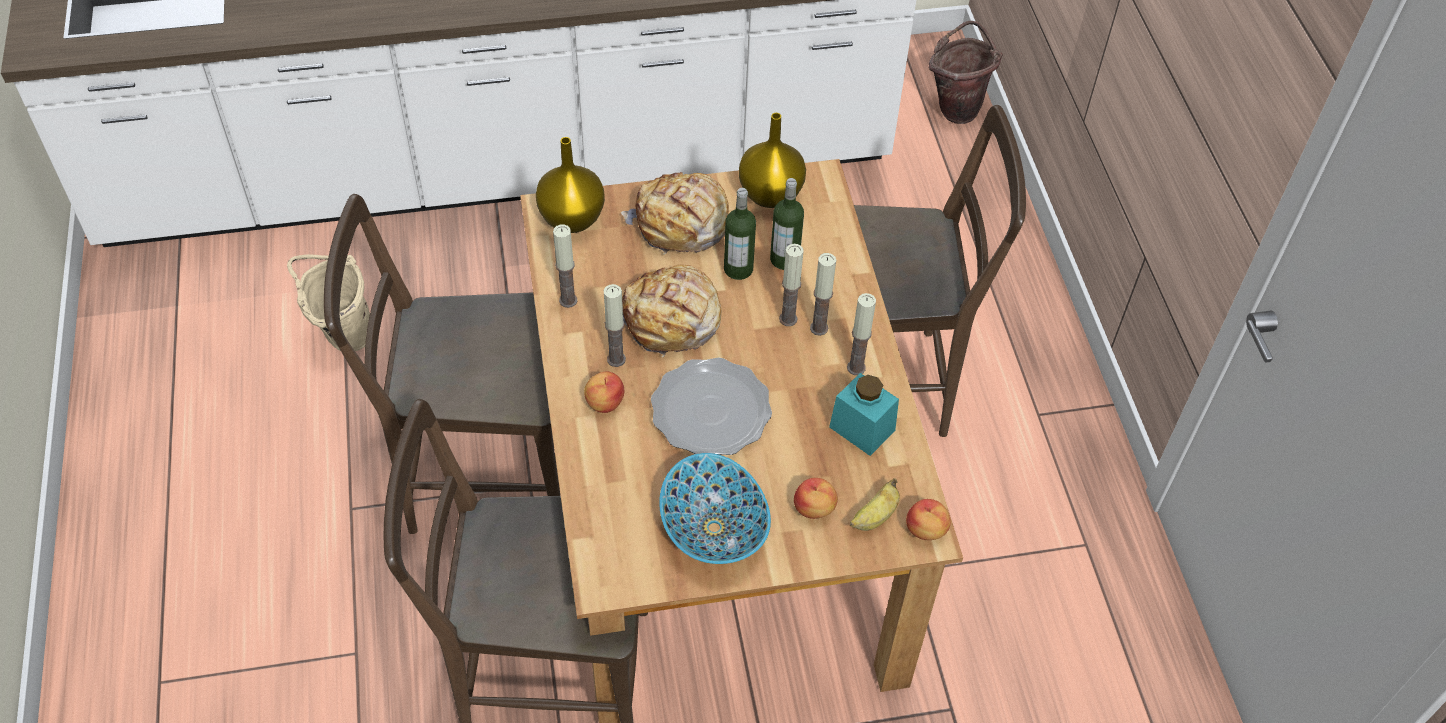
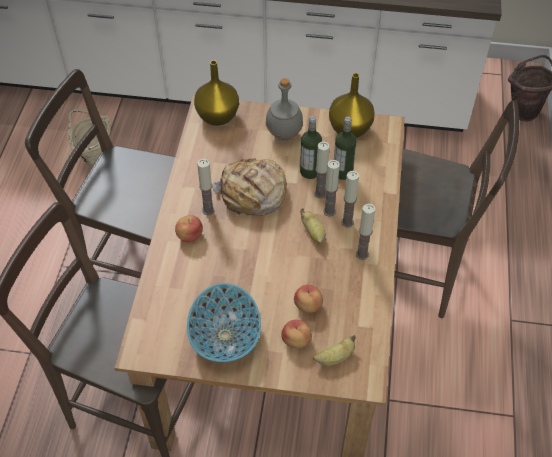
camera: 20 degrees right, 0 degrees up
candle [553,225,577,308] -> candle moved to [314,142,330,199]
bread [621,172,729,255] -> grey bottle [266,78,303,141]
plate [651,358,772,455] -> none
turquoise jar [829,373,899,456] -> none
apple [906,499,951,540] -> apple moved to [294,285,323,313]
none -> banana [300,208,326,244]

